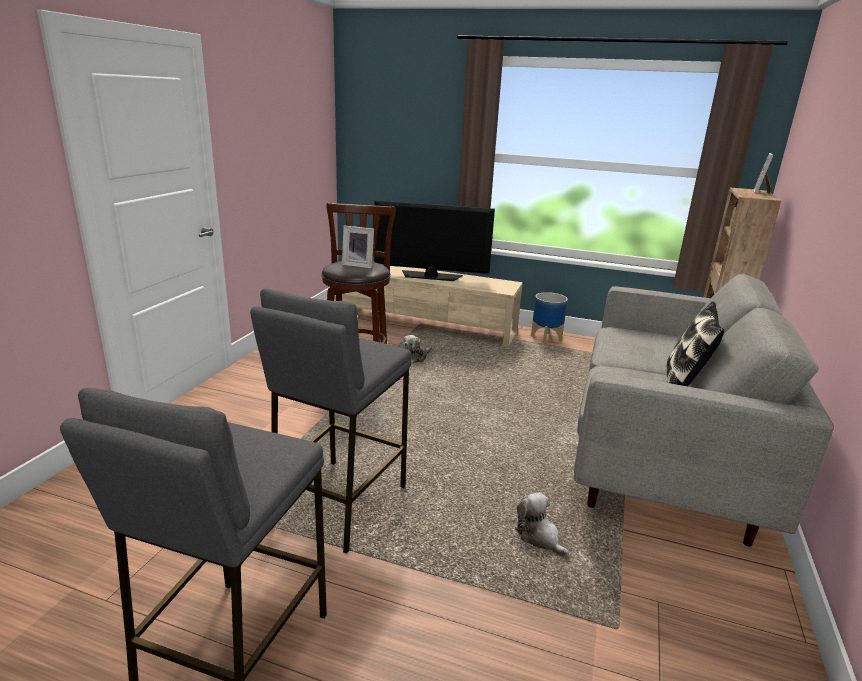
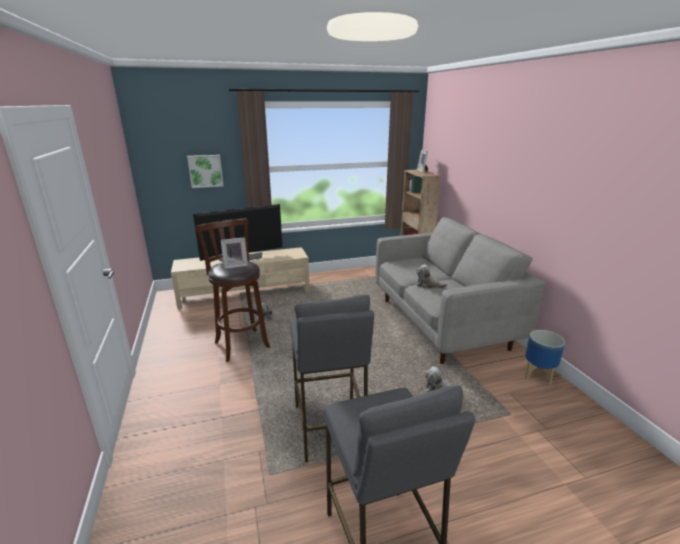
camera: 35 degrees left, 0 degrees up
planter [531,292,568,344] -> planter moved to [525,330,565,384]
pillow [666,301,724,386] -> none
none -> picture [187,155,223,188]
none -> plush toy [416,264,447,288]

